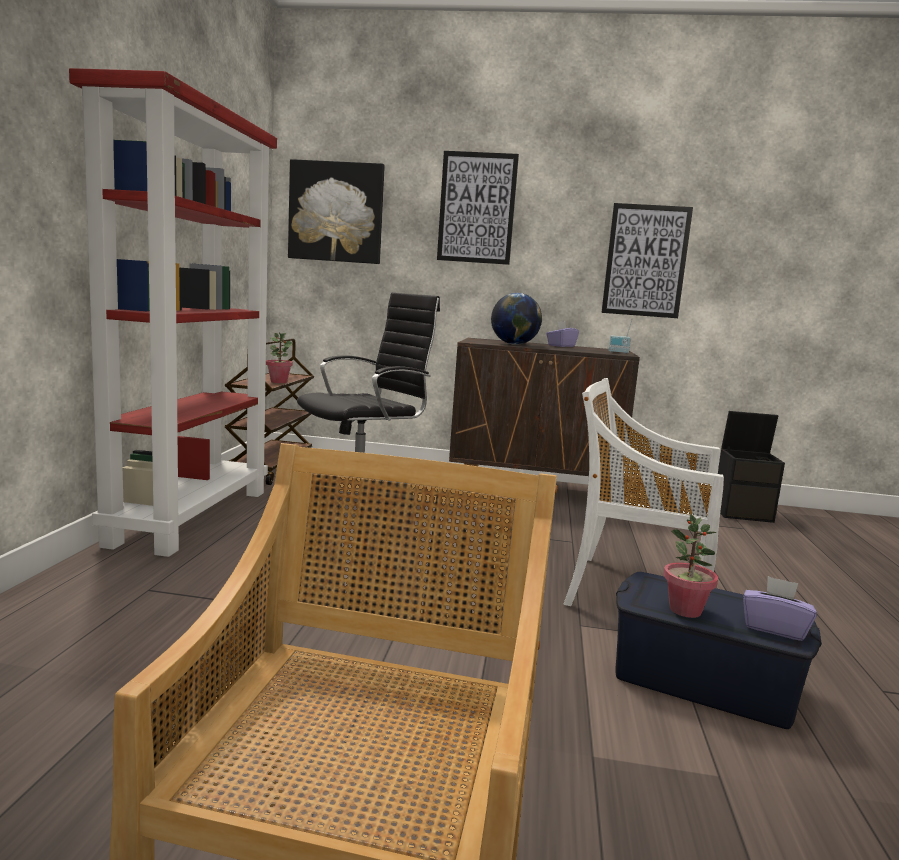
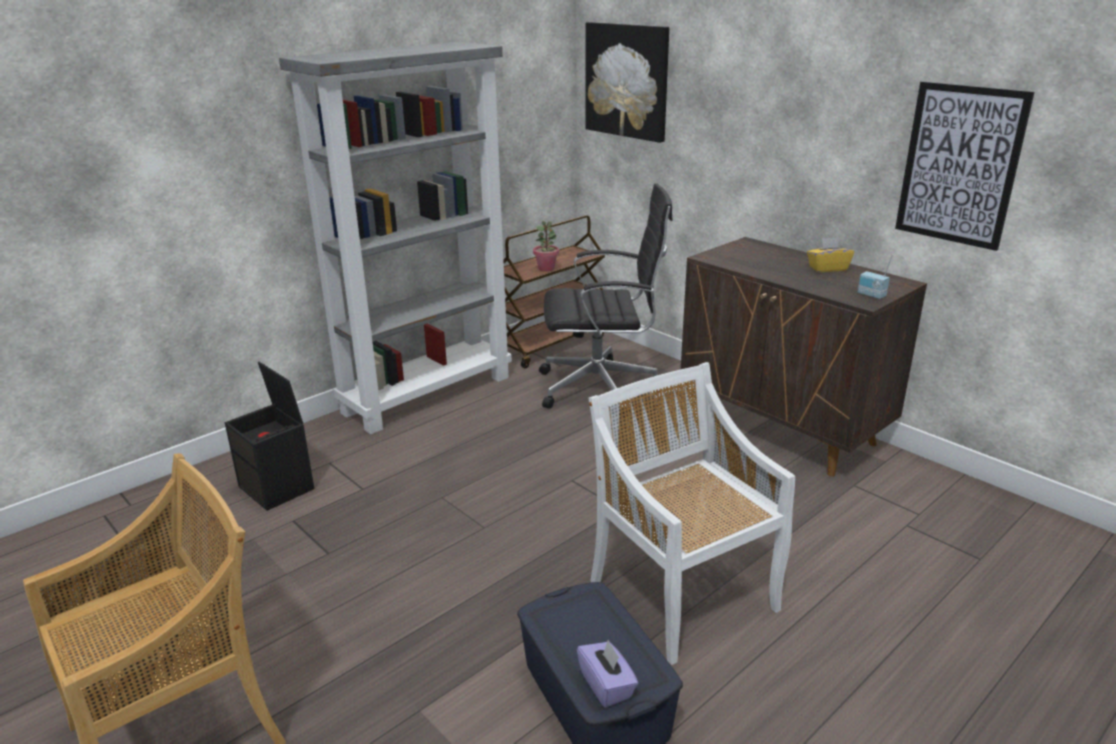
camera: 40 degrees right, 15 degrees up
red bookcase [69,68,277,557] -> grey bookcase [279,42,512,434]
picture [437,151,519,265] -> none
globe [491,293,542,345] -> none
purple tissue box [546,321,579,347] -> yellow tissue box [807,237,854,272]
potted plant [664,514,718,618] -> none
black storage box [718,411,785,523] -> black storage box moved to [225,362,314,511]

